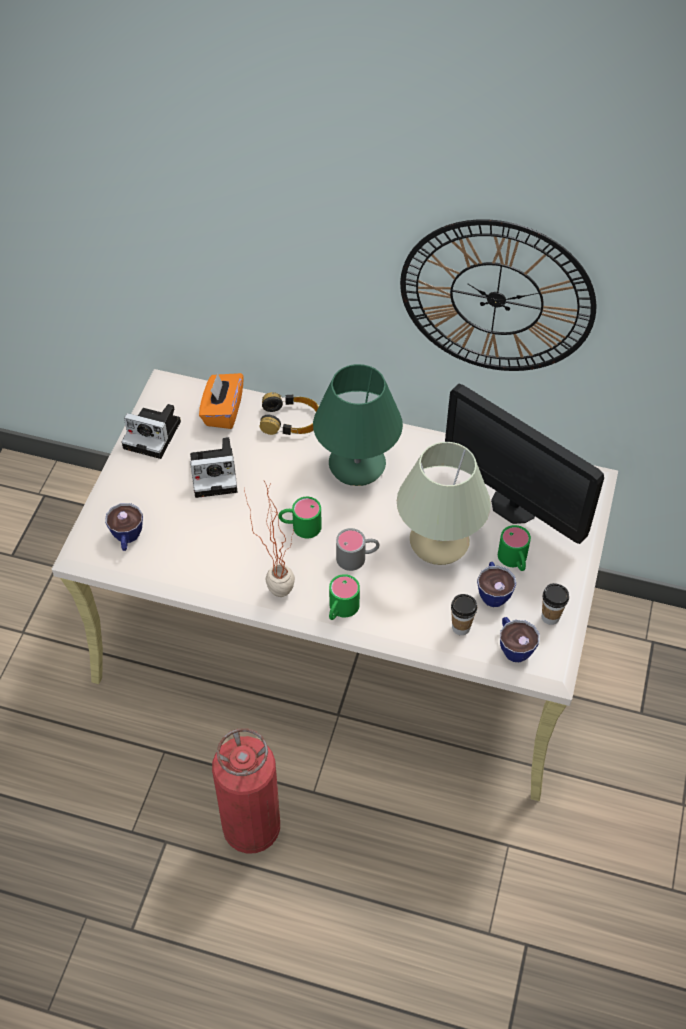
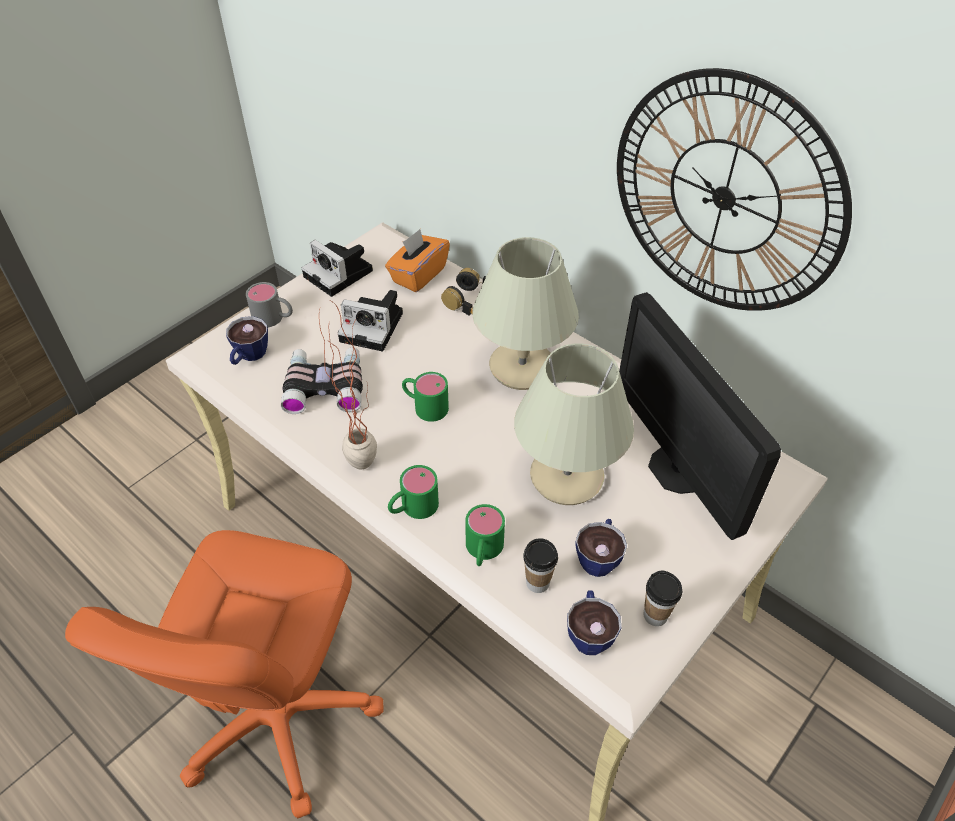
camera: 25 degrees right, 5 degrees down
fire extinguisher [212,728,280,854] -> orange office chair [65,530,384,818]
green table lamp [313,364,403,486] -> beige table lamp [472,237,579,390]
grey mug [336,528,380,571] -> grey mug moved to [246,282,293,327]
green mug [498,525,531,571] -> green mug moved to [465,504,505,566]
none -> binoculars [281,348,363,414]

